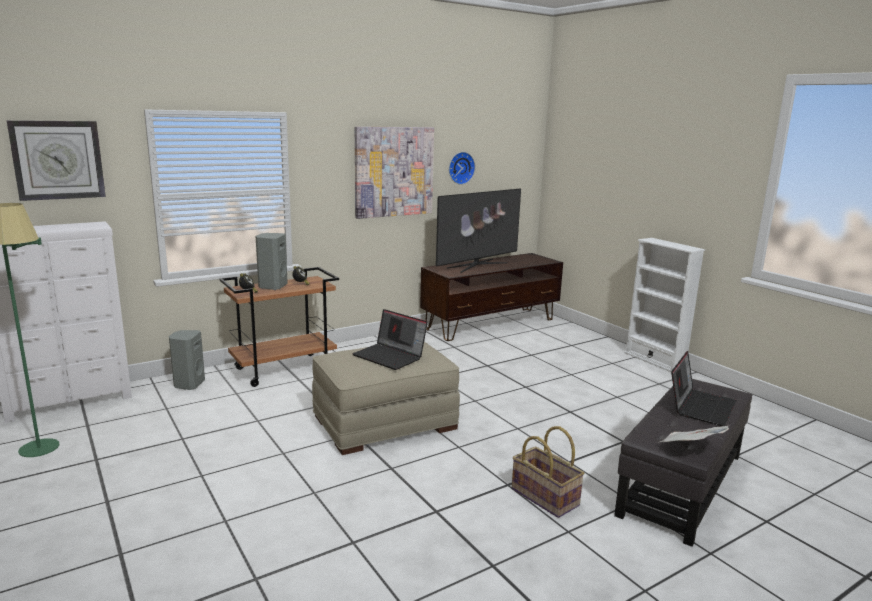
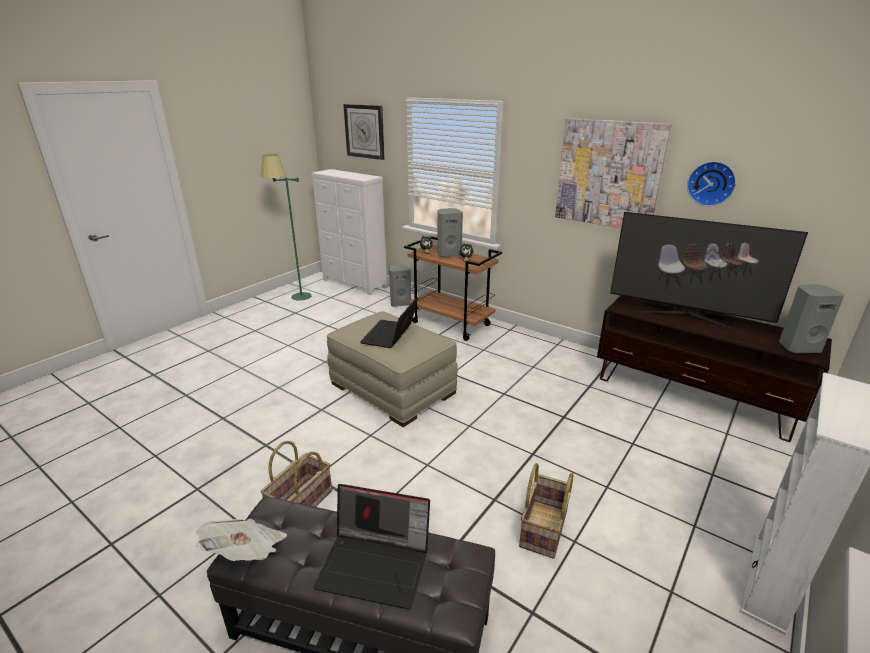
camera: 70 degrees right, 10 degrees up
none -> basket [519,463,573,559]
none -> grey speaker [779,284,844,353]

